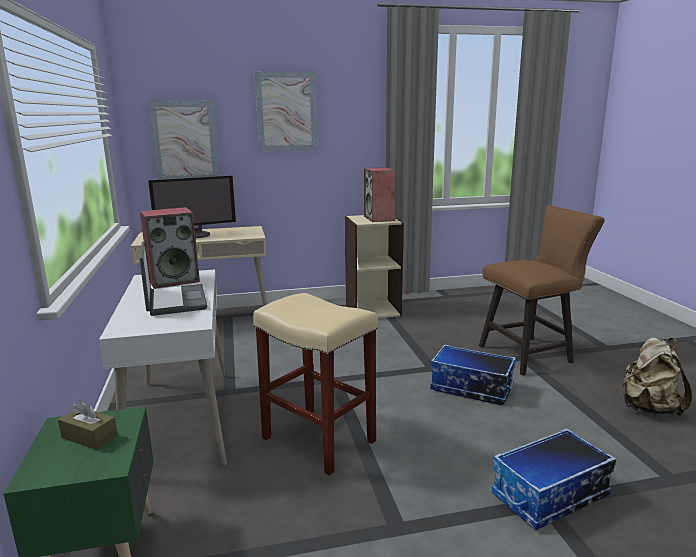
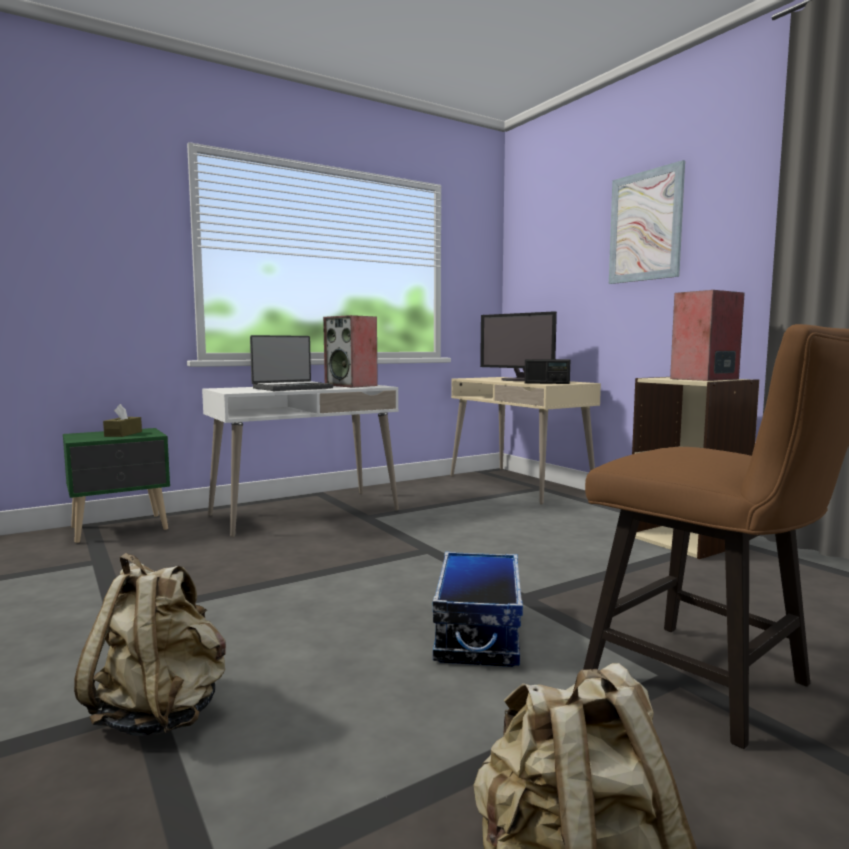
camera: 70 degrees right, 10 degrees down
picture [148,101,219,180] -> none
beige stool [253,293,378,475] -> none
storage box [492,428,616,530] -> beige backpack [74,553,226,736]
none -> radio [524,359,570,384]

